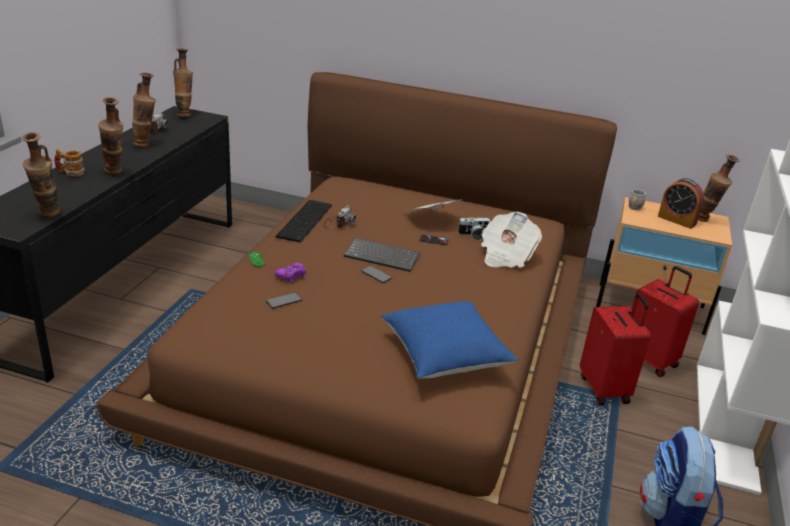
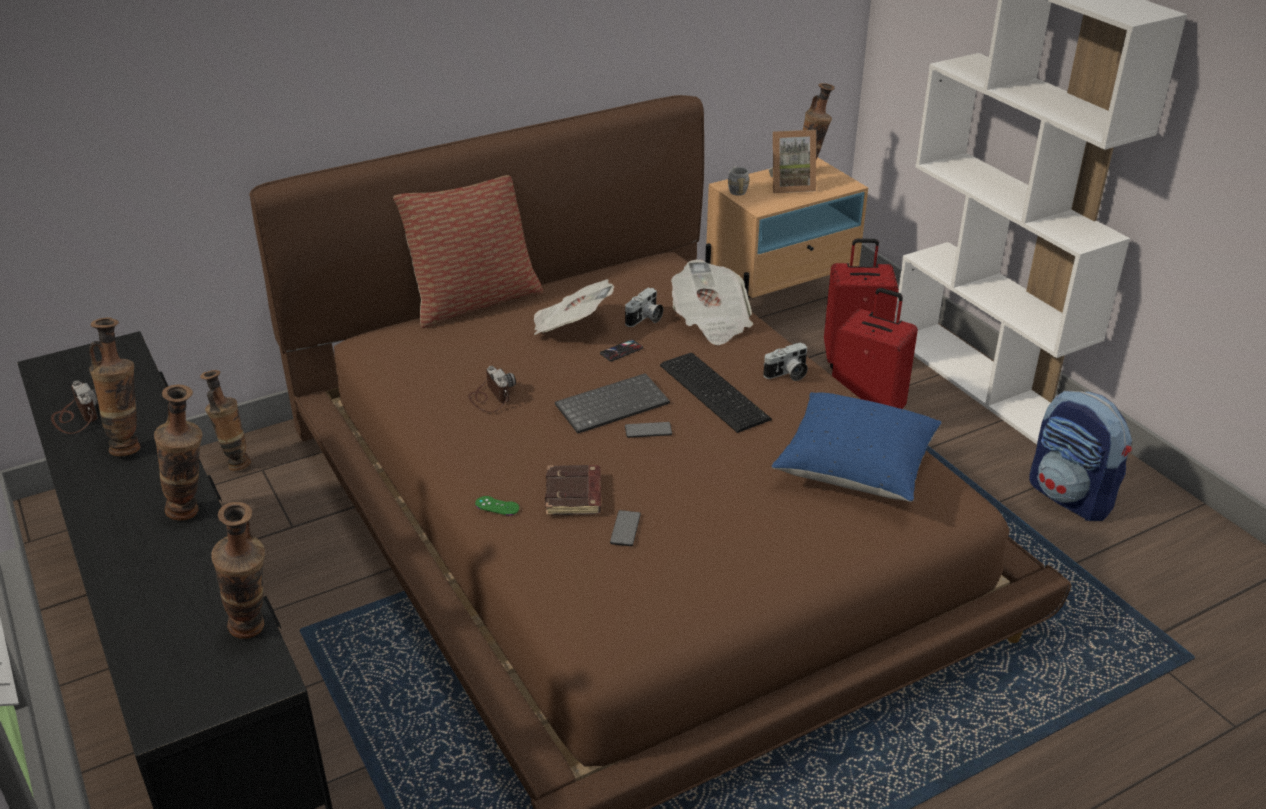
camera: 45 degrees left, 5 degrees up
mug [54,149,85,177] -> none
vase [173,48,193,117] -> vase moved to [200,370,251,471]
purple game controller [274,263,306,282] -> brown book [545,465,601,515]
keyboard [275,200,332,243] -> keyboard moved to [660,353,772,433]
alarm clock [658,178,704,229] -> picture frame [769,130,816,193]
none -> pillow [393,175,543,328]
none -> camera [763,342,808,381]

